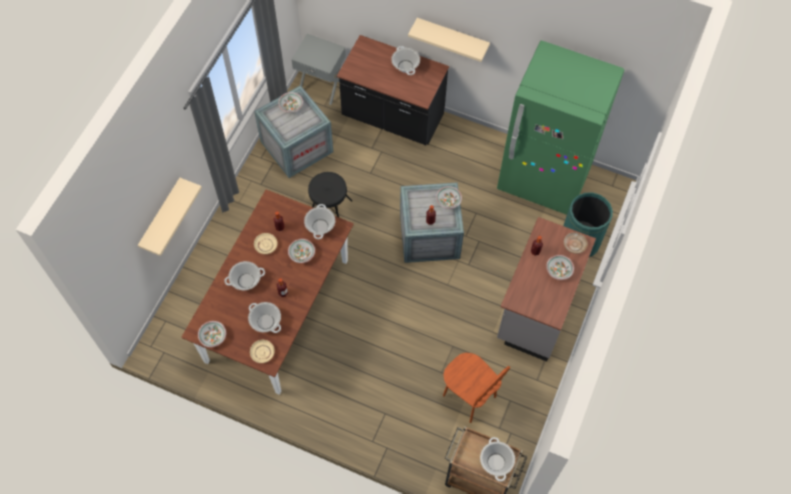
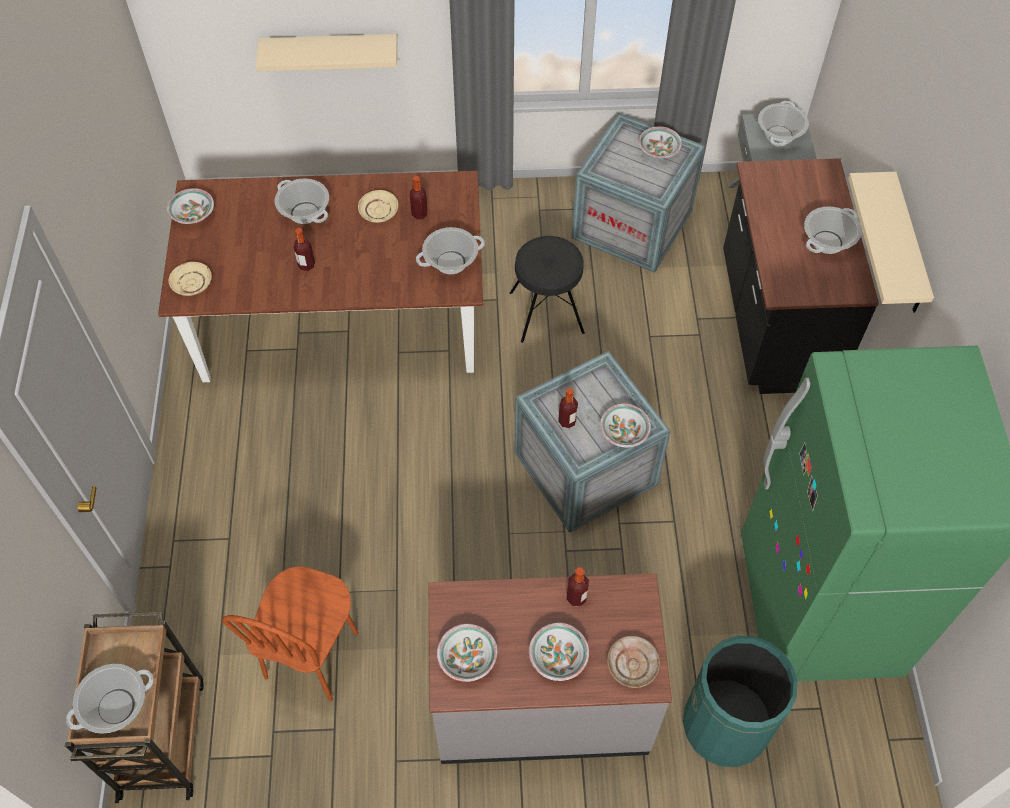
camera: 65 degrees right, 5 degrees down
cooking pot [248,302,281,333] -> cooking pot moved to [758,101,809,147]
bowl [288,239,315,263] -> bowl moved to [437,624,498,682]

